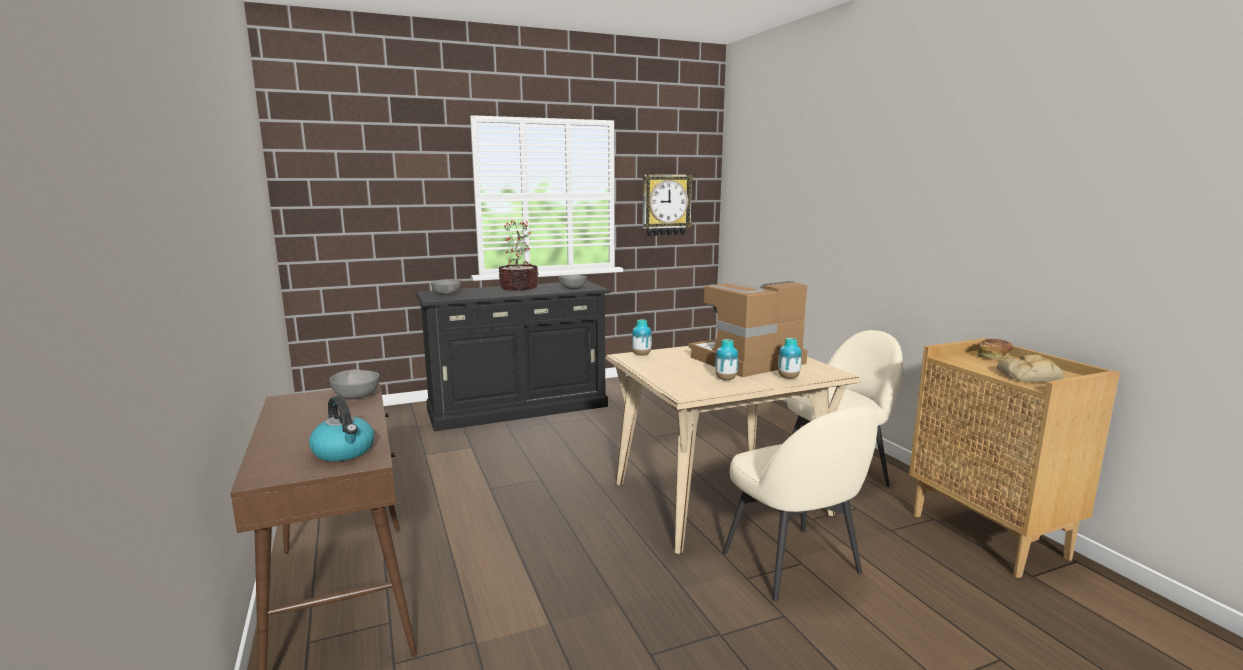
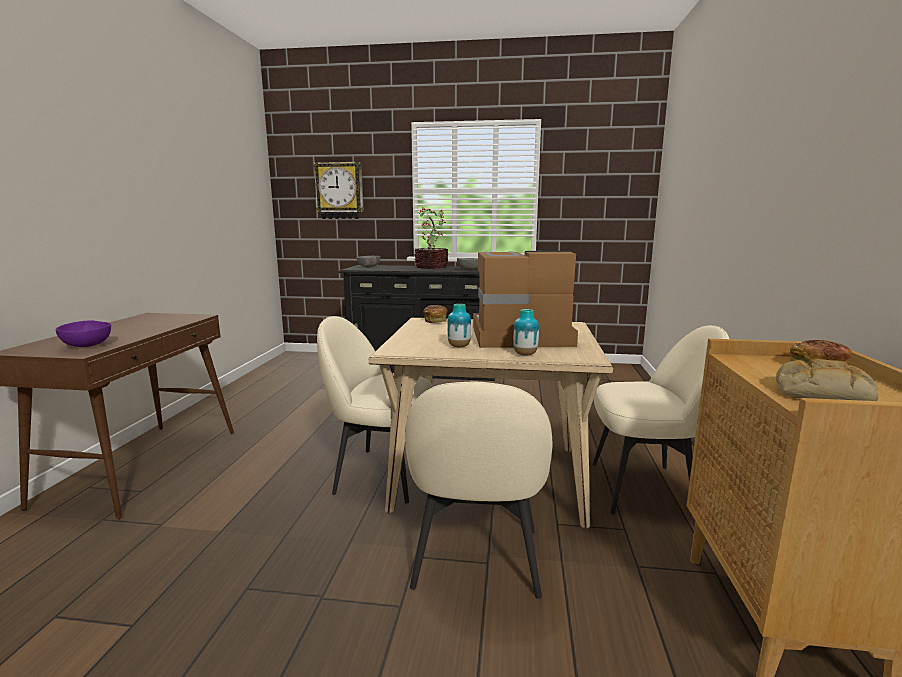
camera: 30 degrees right, 0 degrees up
kettle [309,396,374,461] -> purple bowl [55,320,111,347]
grey bowl [330,369,380,399] -> none
vase [632,319,652,356] -> bread [423,305,447,323]
wall clock [642,175,693,236] -> wall clock moved to [313,161,364,219]
none -> beige chair [317,316,433,504]

